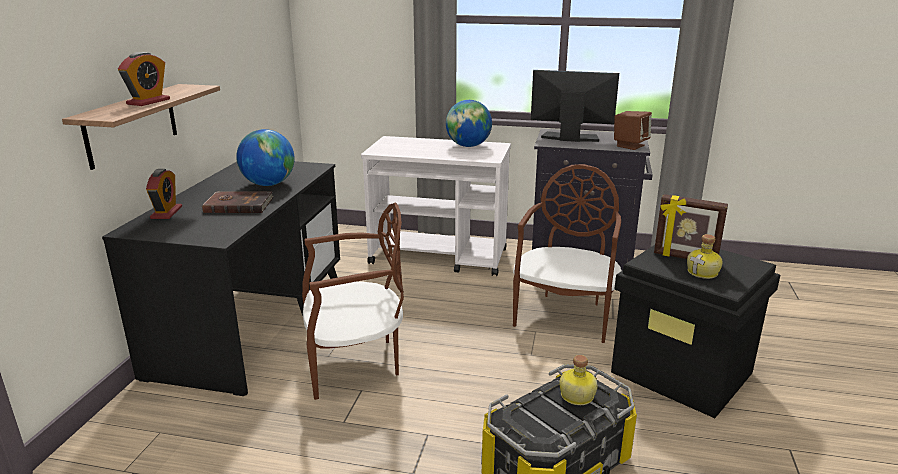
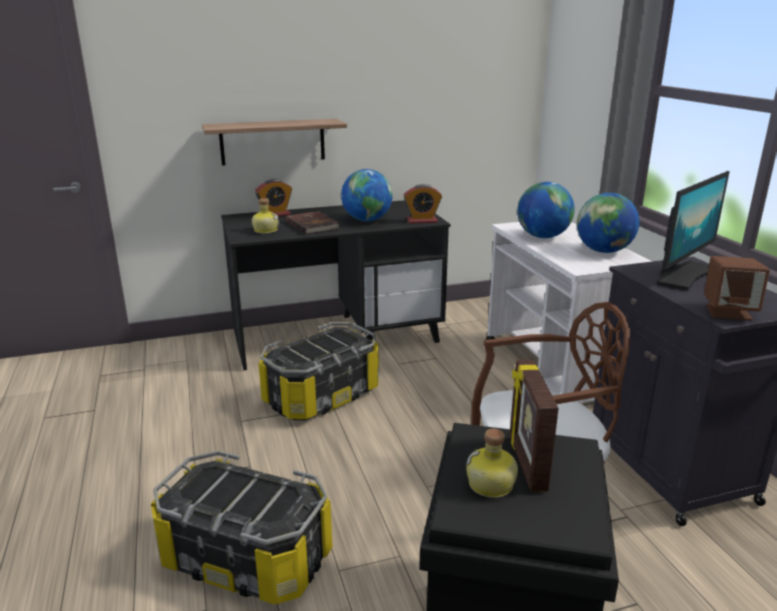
camera: 60 degrees right, 0 degrees up
alarm clock [118,52,170,106] -> alarm clock moved to [404,184,442,224]
brown chair [302,202,404,400] -> storage box [258,322,379,421]
monitor [531,70,619,142] -> monitor turned 60 degrees clockwise [657,171,730,291]
bottle [559,355,598,405] -> bottle moved to [252,198,279,233]
none -> globe [517,182,575,238]

